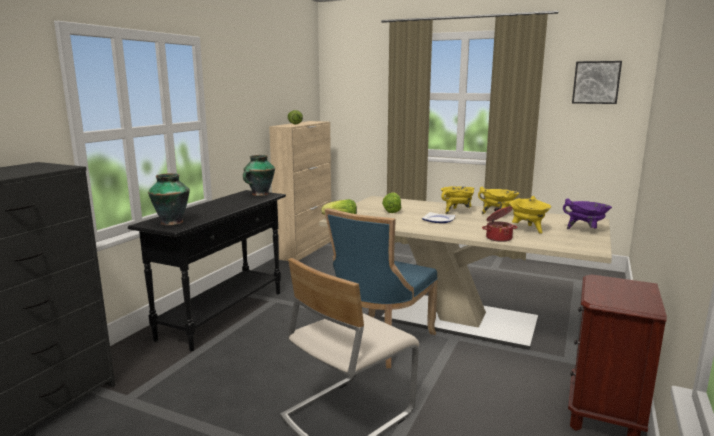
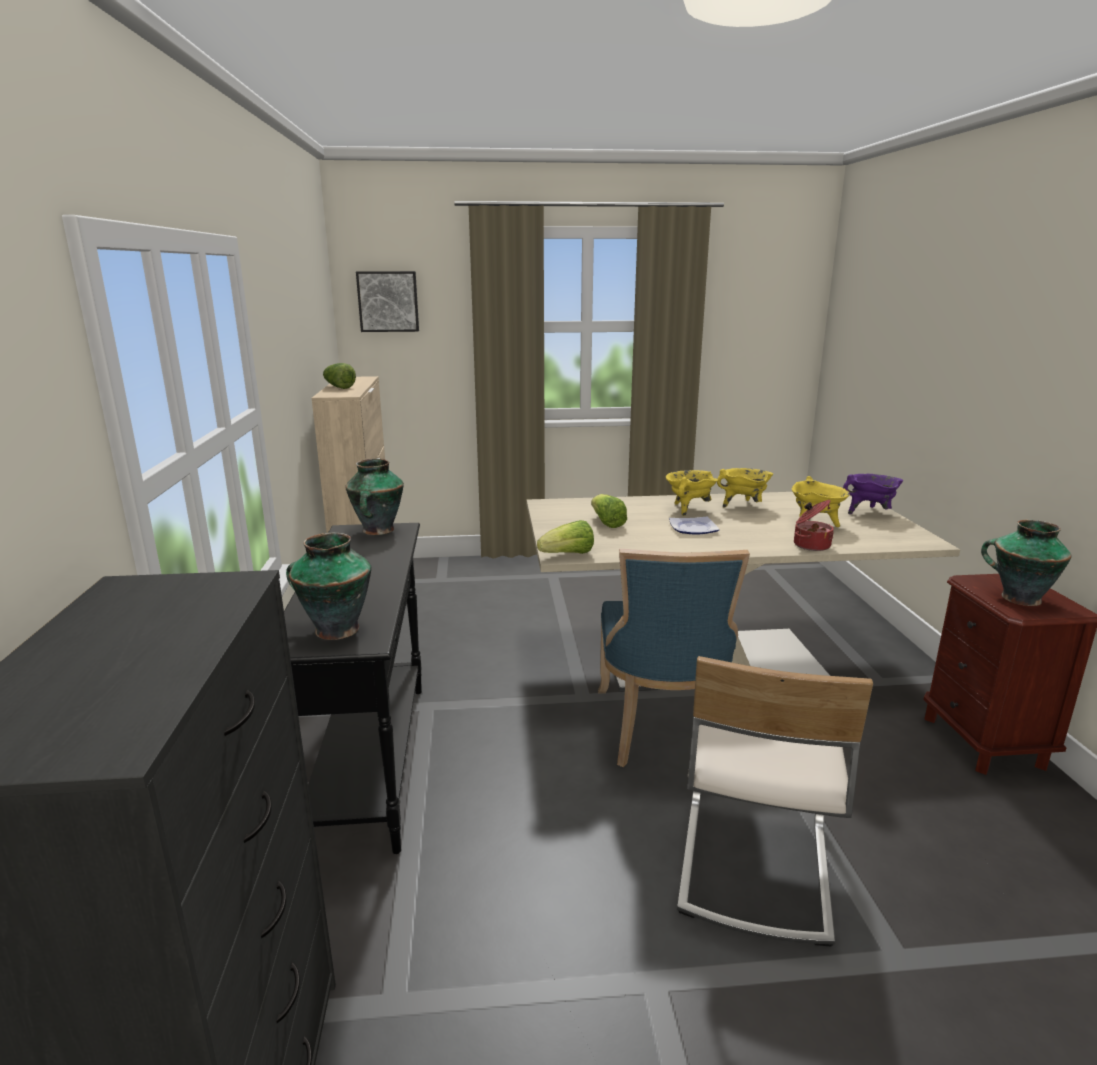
camera: 30 degrees left, 5 degrees up
picture [572,61,622,104] -> picture moved to [356,271,419,332]
none -> vase [981,520,1072,606]

